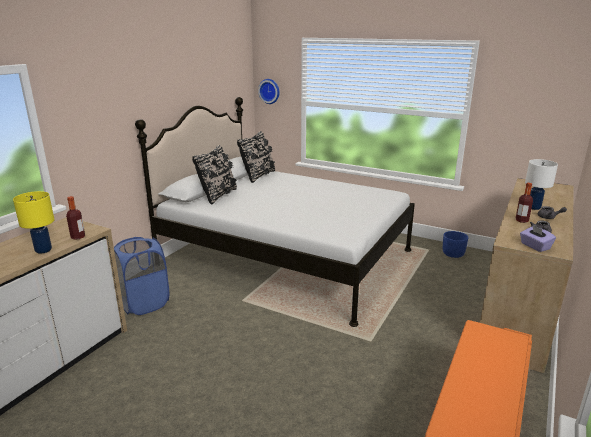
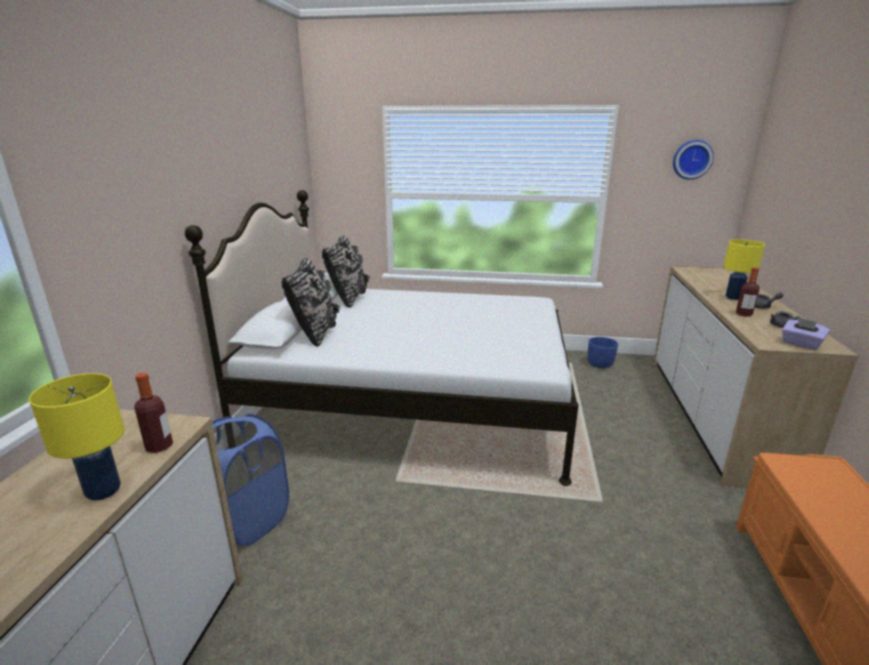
camera: 20 degrees left, 0 degrees up
wall clock [258,79,279,104] -> wall clock moved to [673,140,714,180]
white table lamp [525,159,558,210] -> yellow table lamp [724,239,765,300]

